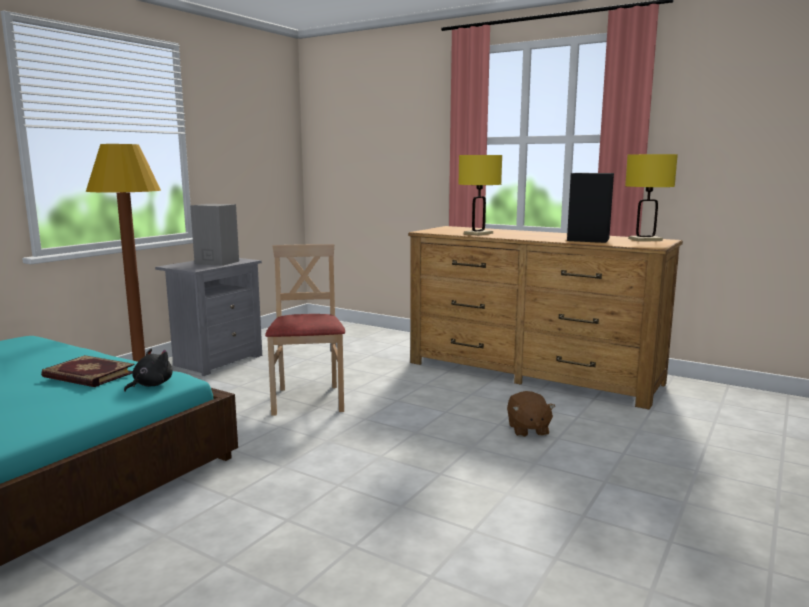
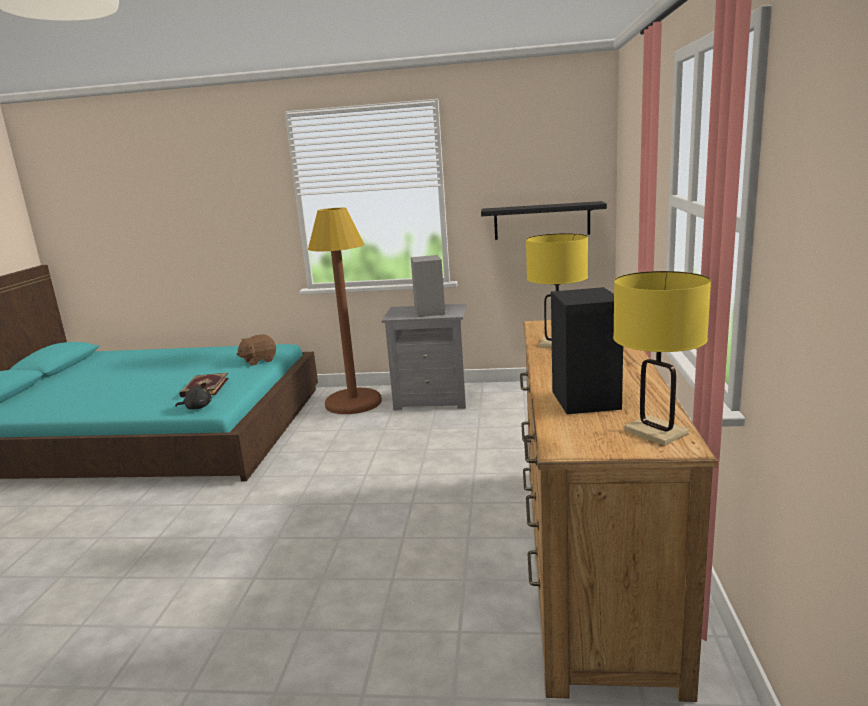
camera: 65 degrees right, 5 degrees up
beige chair [265,244,345,416] -> none
brown plush toy [507,391,555,437] -> brown plush toy moved to [236,334,276,366]
none -> black shelf [481,201,607,240]

